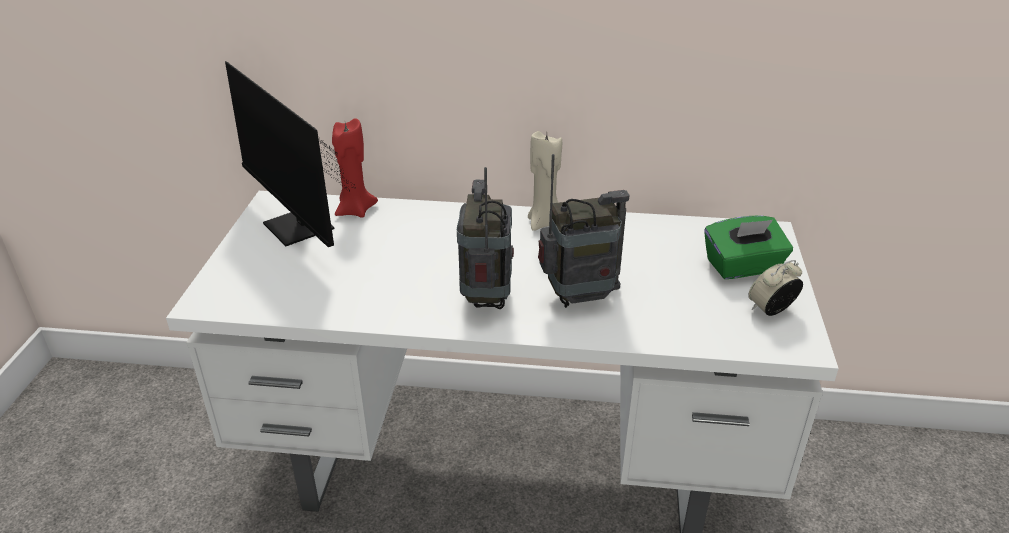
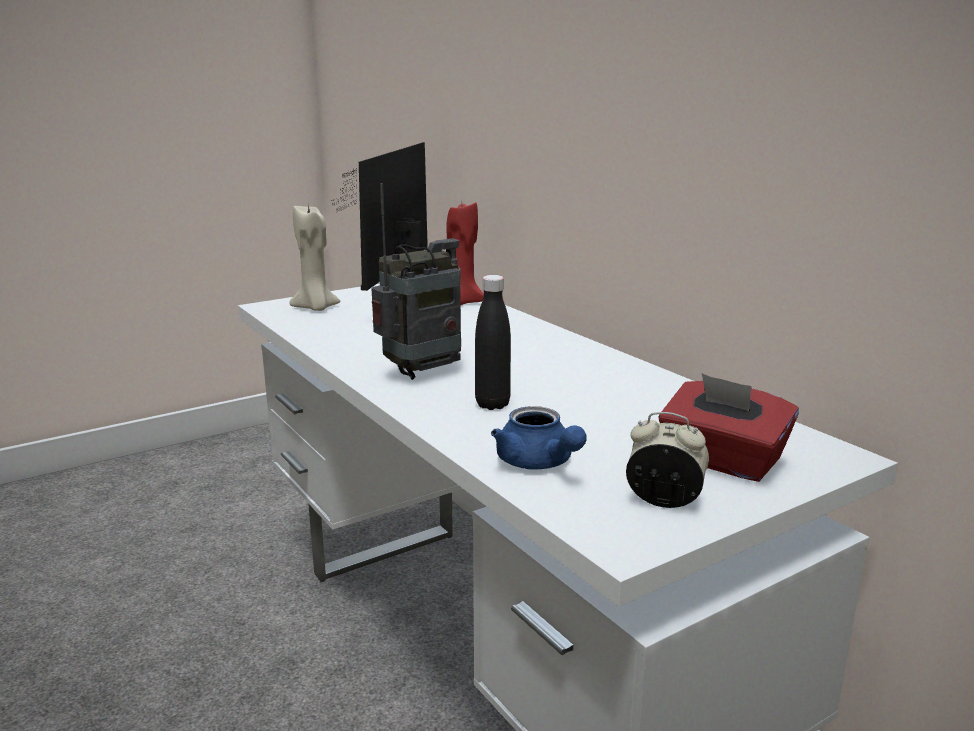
camera: 50 degrees right, 15 degrees down
beige candle [528,131,562,231] -> beige candle moved to [289,203,340,311]
radio [538,154,629,308] -> black bottle [475,275,511,410]
green tissue box [704,215,793,279] -> red tissue box [658,373,799,482]
none -> blue teapot [491,406,587,470]

